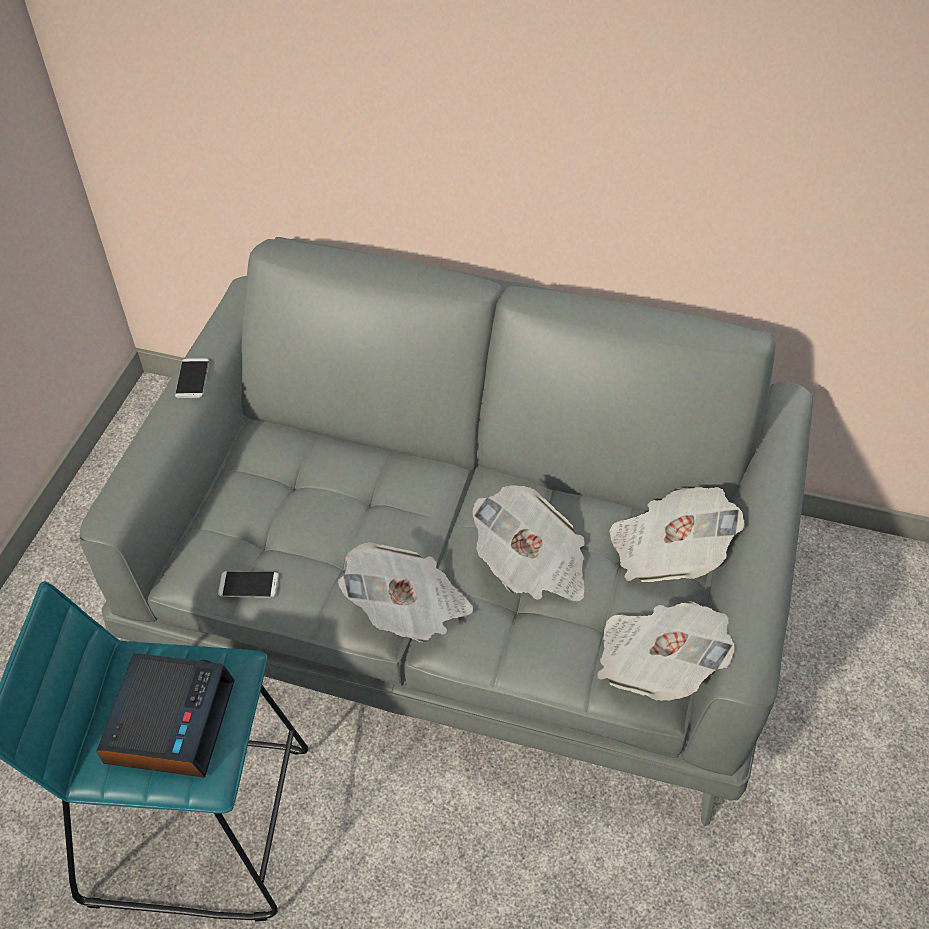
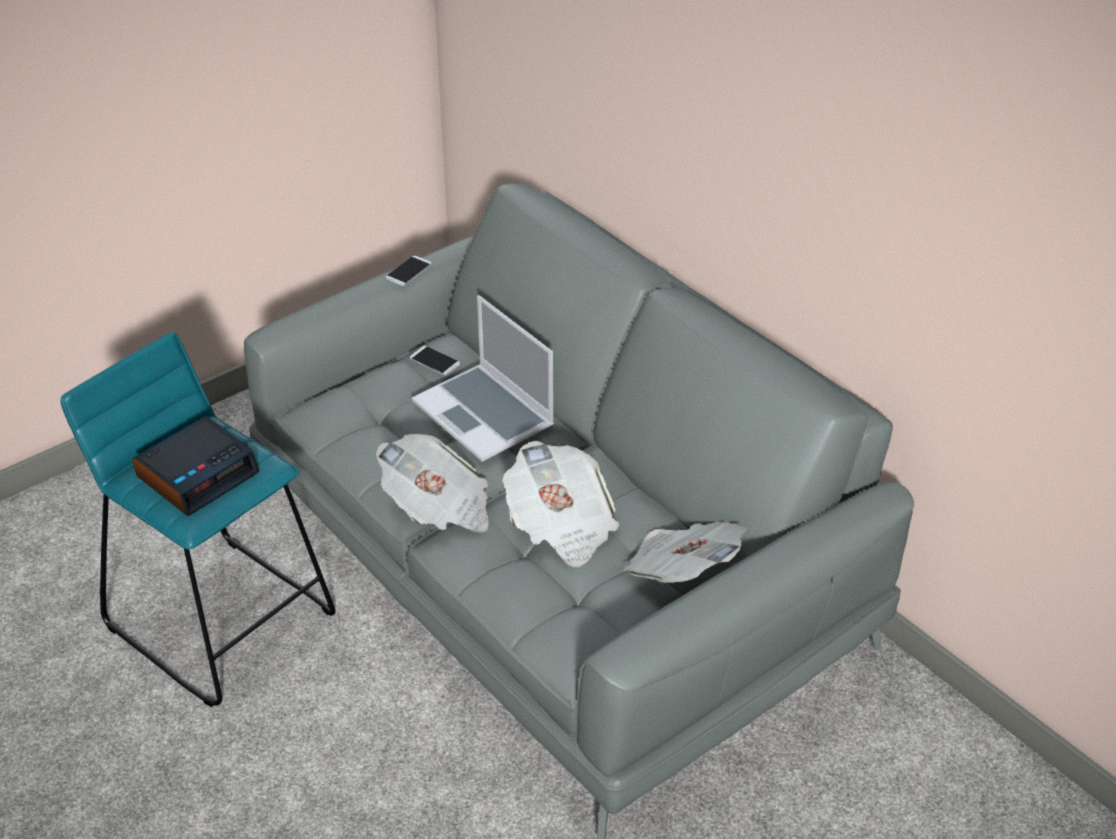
camera: 35 degrees right, 10 degrees down
phone [218,571,279,598] -> phone moved to [410,346,460,375]
newspaper [597,601,735,701] -> none
none -> laptop [412,295,554,462]

